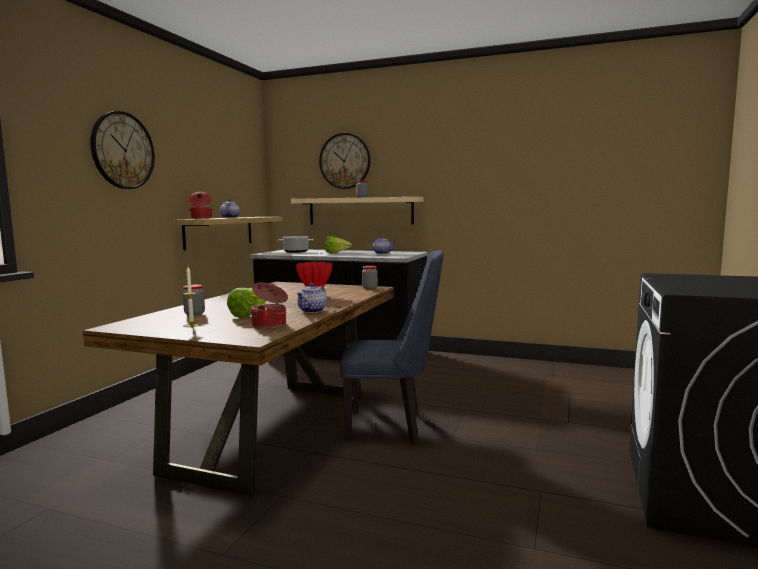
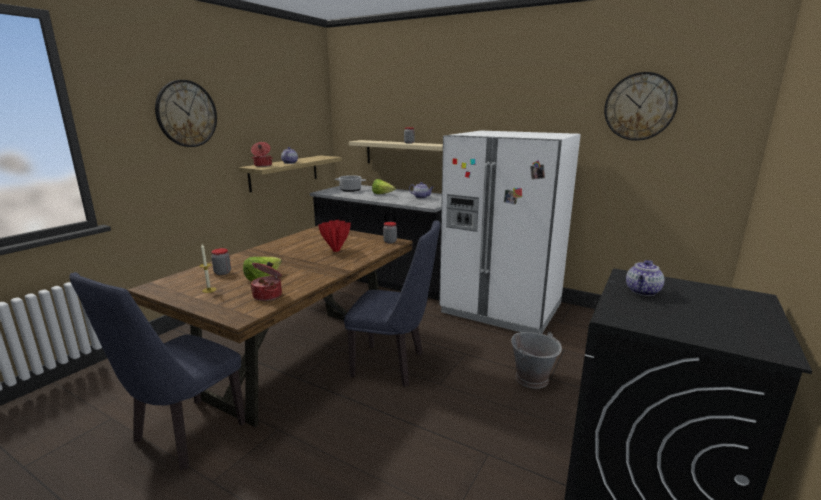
camera: 10 degrees right, 10 degrees up
teapot [297,283,327,313] -> teapot moved to [626,260,665,296]
wall clock [319,133,370,189] -> wall clock moved to [604,72,678,141]
none -> blue chair [69,272,245,470]
none -> white fridge [439,131,581,334]
none -> grey bucket [511,332,562,389]

